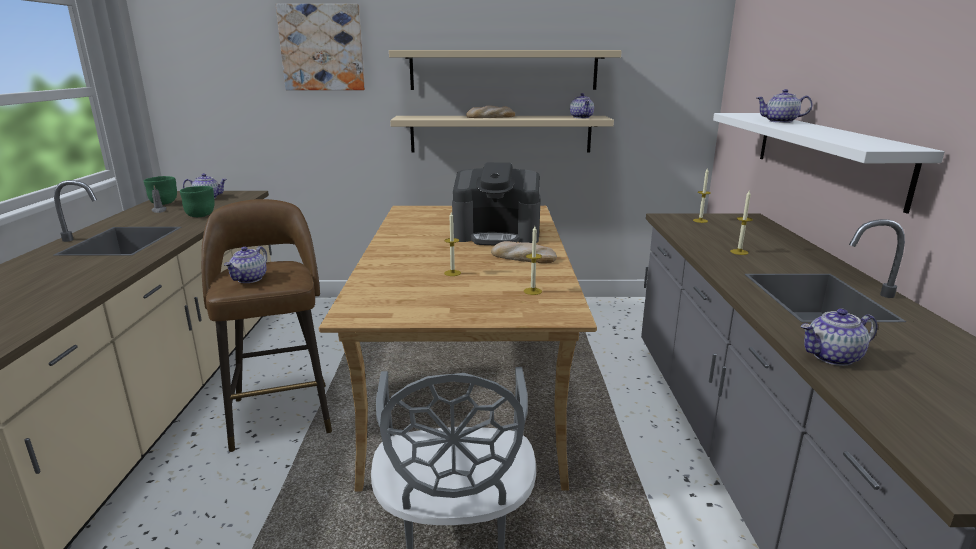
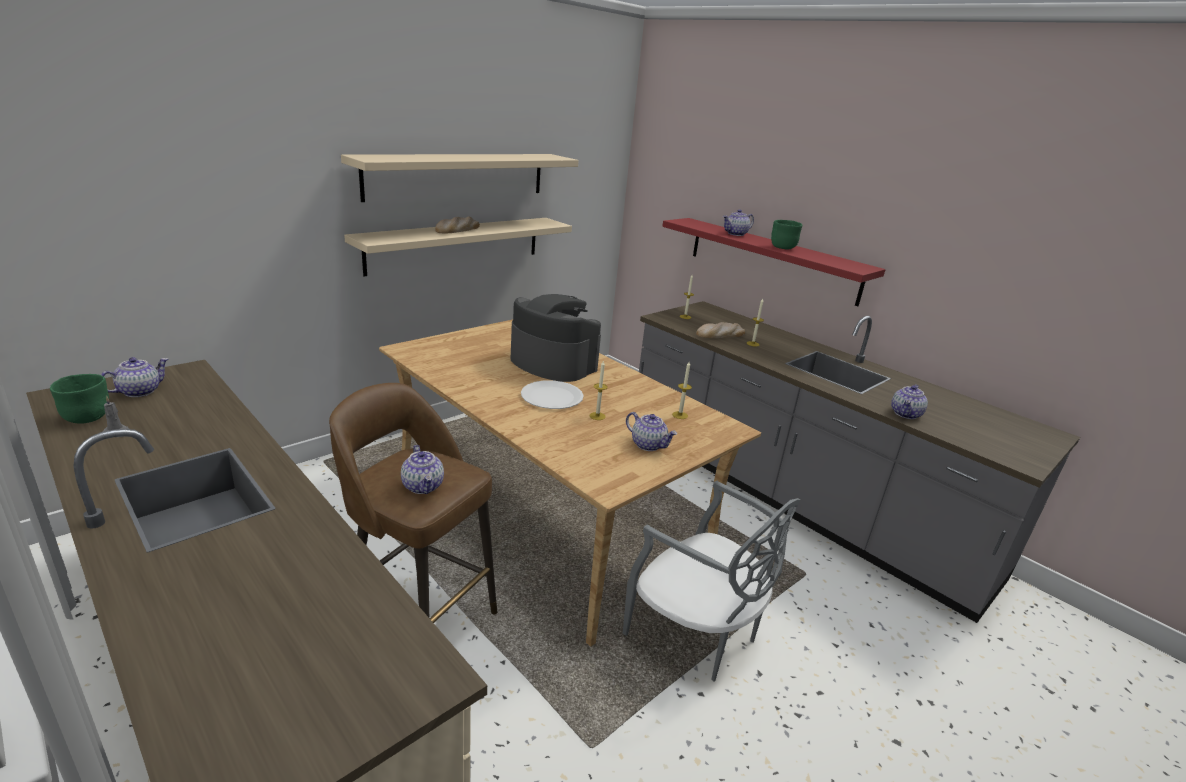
camera: 45 degrees left, 5 degrees up
green bowl [180,186,215,217] -> green bowl moved to [771,220,802,249]
picture [276,4,365,90] -> none
coffee machine [452,162,541,245] -> coffee machine turned 105 degrees counterclockwise [511,294,601,382]
bread [491,241,557,263] -> bread moved to [696,322,745,338]
teapot [570,93,594,118] -> teapot moved to [626,412,677,451]
white shelf [713,113,945,214] -> red shelf [662,218,886,306]
none -> white plate [521,380,584,409]

